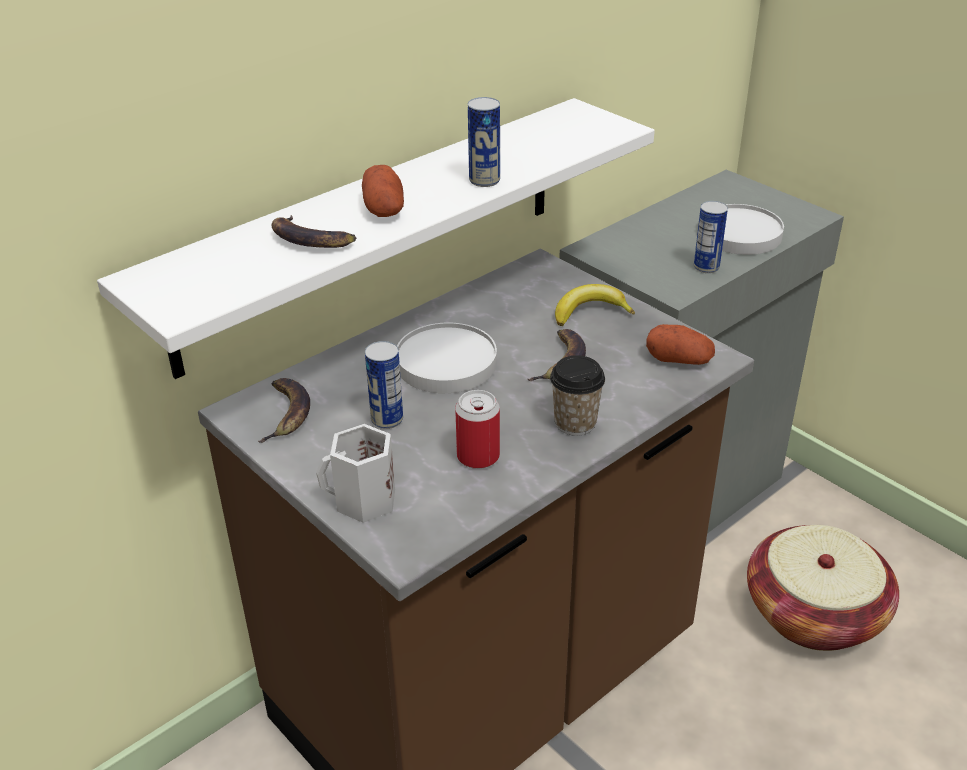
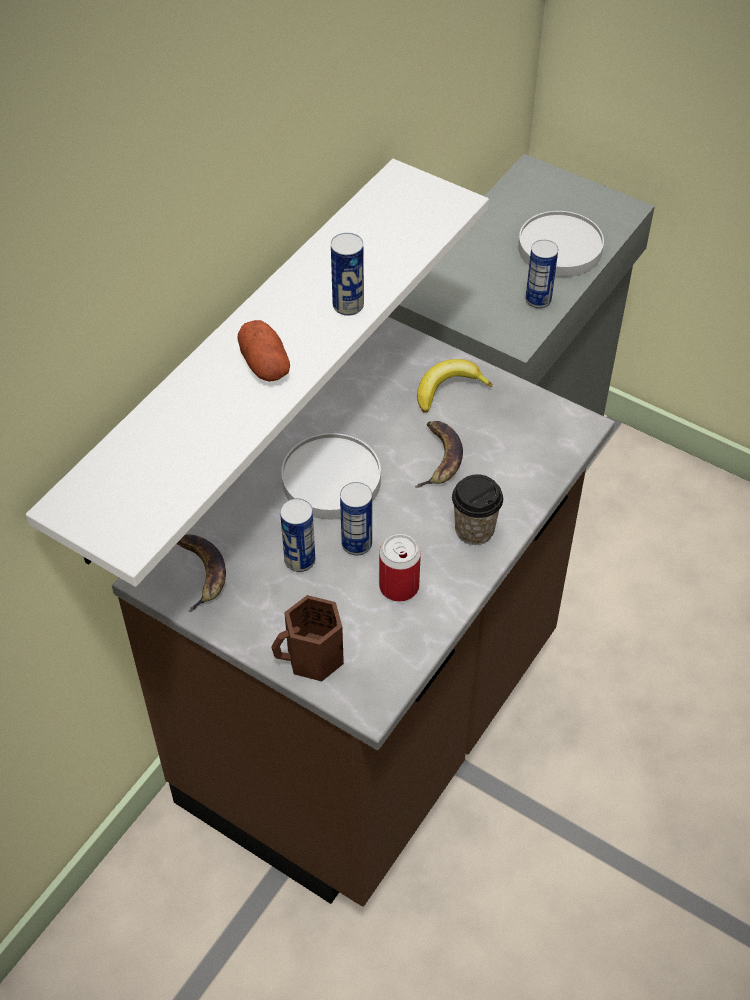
camera: 15 degrees left, 15 degrees up
banana [272,215,356,248] -> none
white mug [316,424,395,523] -> brown mug [271,595,344,681]
potato [646,324,715,365] -> none
basket [747,525,899,651] -> none
none -> can [340,482,372,556]

